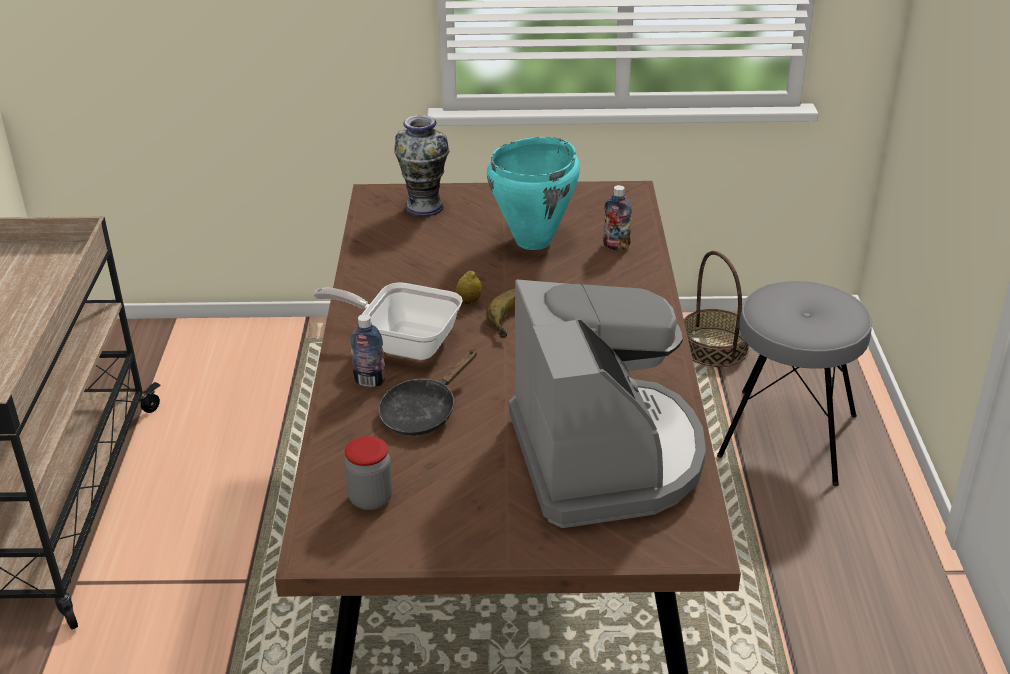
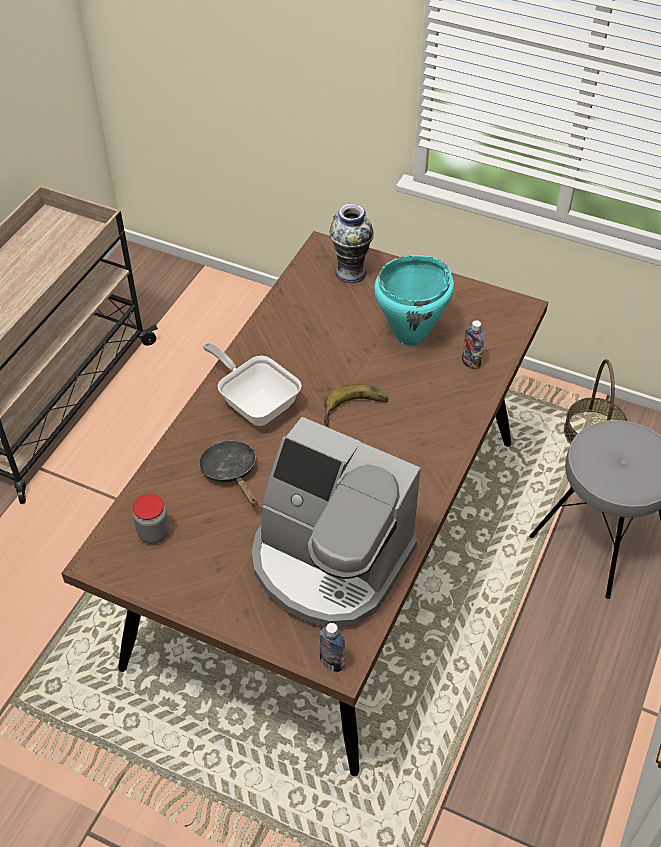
camera: 25 degrees right, 15 degrees up
bottle [350,314,386,387] -> bottle moved to [319,623,345,672]
black frying pan [379,349,477,436] -> black frying pan turned 90 degrees clockwise [199,440,258,506]
lemon [456,271,482,304] -> none
coffee machine [509,280,706,528] -> coffee machine turned 105 degrees clockwise [252,417,421,627]

